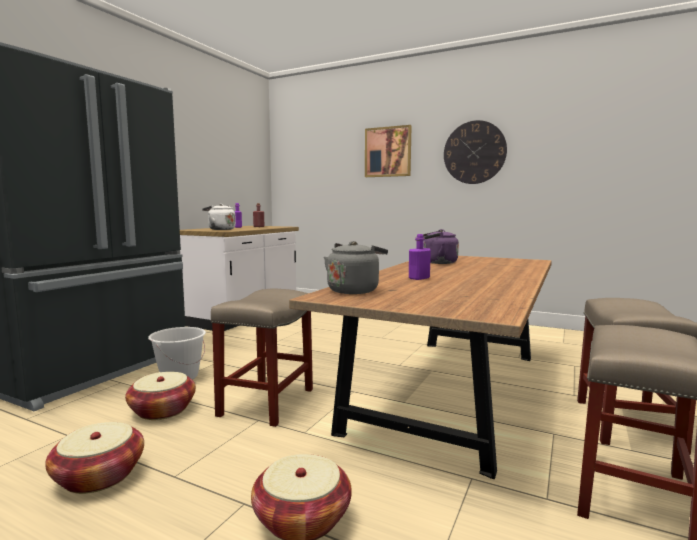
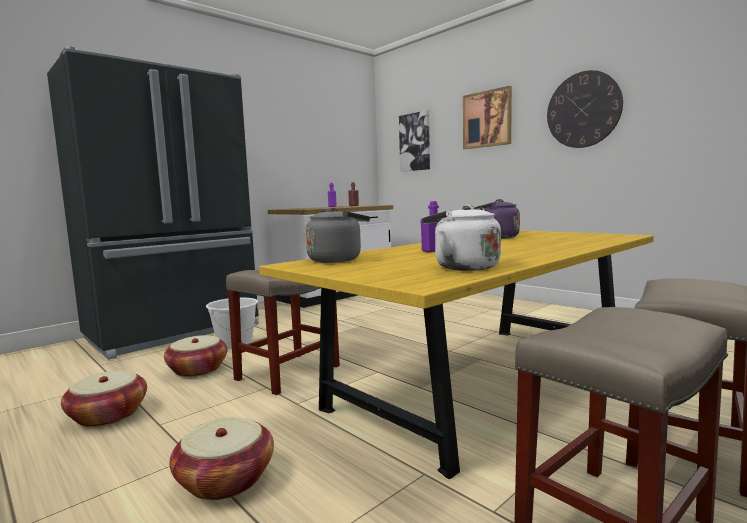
camera: 20 degrees right, 0 degrees up
white kettle [202,204,236,230] -> white kettle moved to [422,205,501,271]
brown dining table [289,256,552,479] -> yellow dining table [259,231,654,480]
none -> picture [399,110,430,172]

